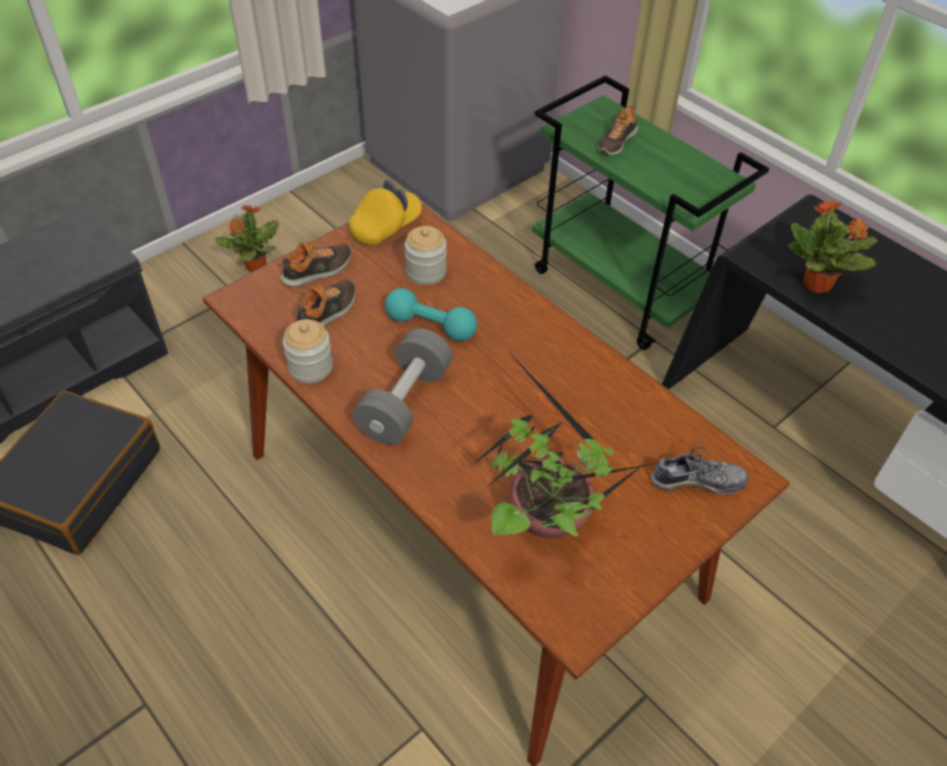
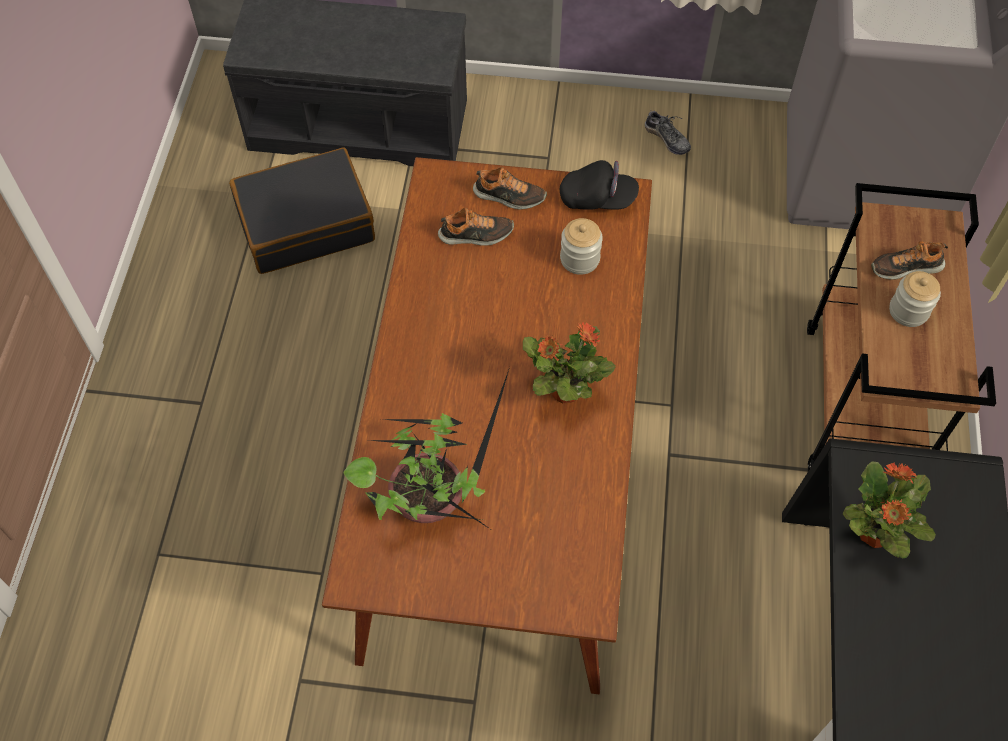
camera: 50 degrees right, 10 degrees up
potted plant [215,205,279,272] -> potted plant moved to [523,322,616,404]
jar [282,319,333,383] -> jar moved to [889,271,941,327]
yellow cap [349,180,422,246] -> black cap [560,160,639,210]
grey dumbbell [353,328,453,445] -> none
turquoise dumbbell [385,288,477,341] -> none
green cart [532,75,769,350] -> brown cart [807,183,996,471]
shoe [651,441,748,495] -> shoe moved to [645,111,691,155]

